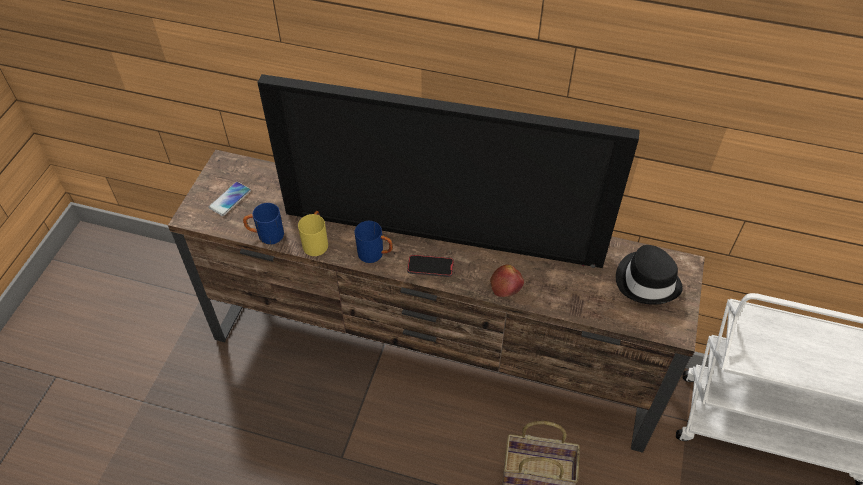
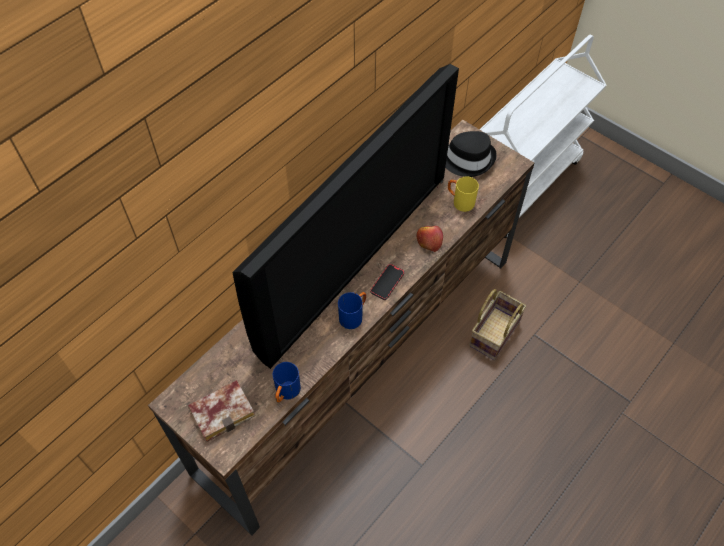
camera: 65 degrees left, 5 degrees up
phone [209,182,251,216] -> book [188,380,255,442]
yellow mug [298,211,328,256] -> yellow mug moved to [448,176,479,212]

